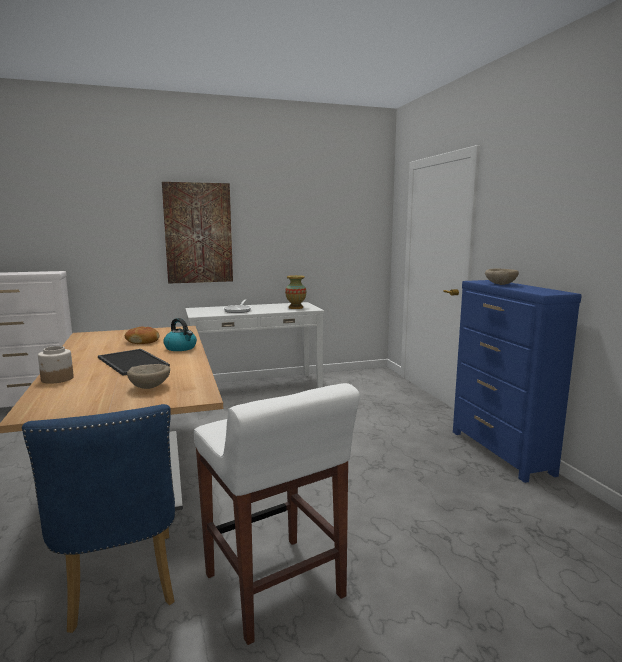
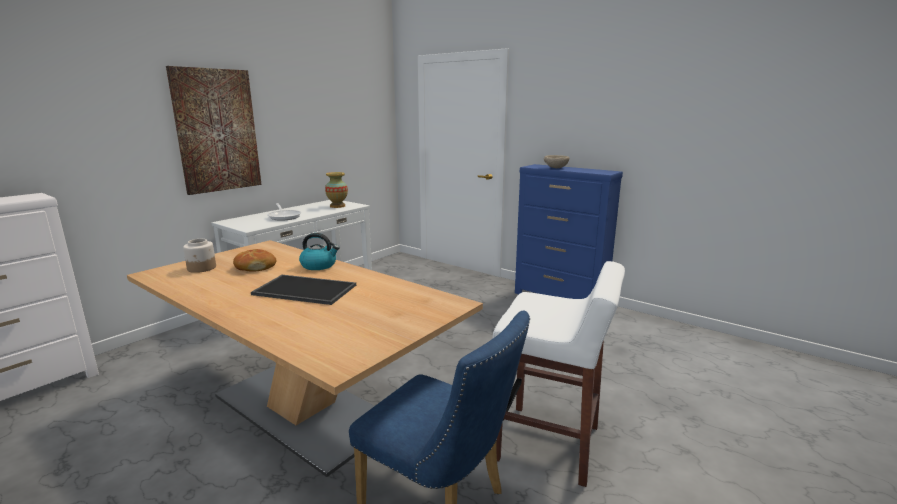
camera: 35 degrees left, 5 degrees up
jar [38,346,74,384] -> jar moved to [183,239,216,273]
beige bowl [127,364,170,389] -> none

